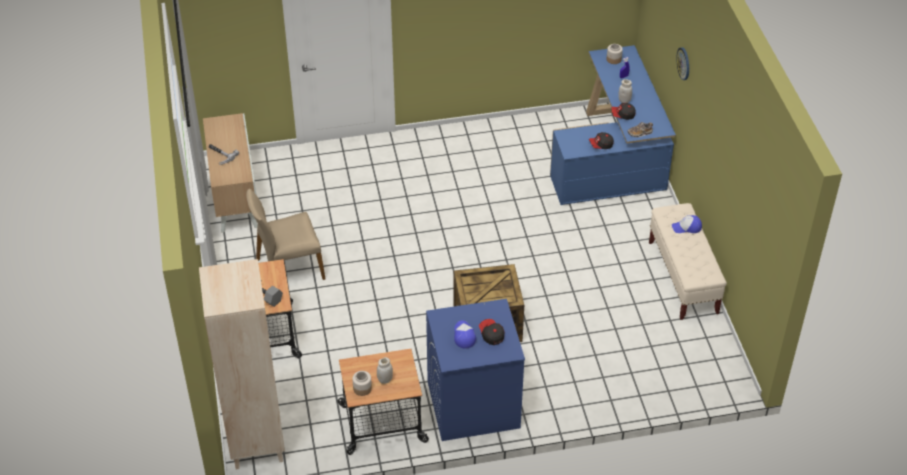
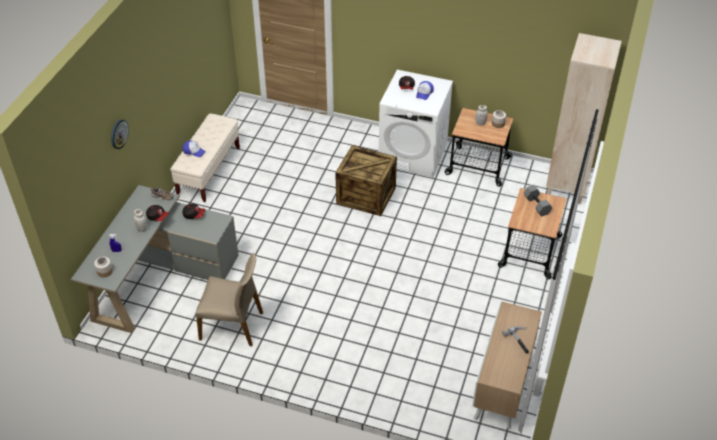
camera: 150 degrees left, 0 degrees up
beige chair [246,188,326,280] -> beige chair moved to [196,253,263,346]
blue washing machine [426,299,525,441] -> white washing machine [379,70,453,177]
blue desk [550,45,676,205] -> grey desk [71,185,239,333]

